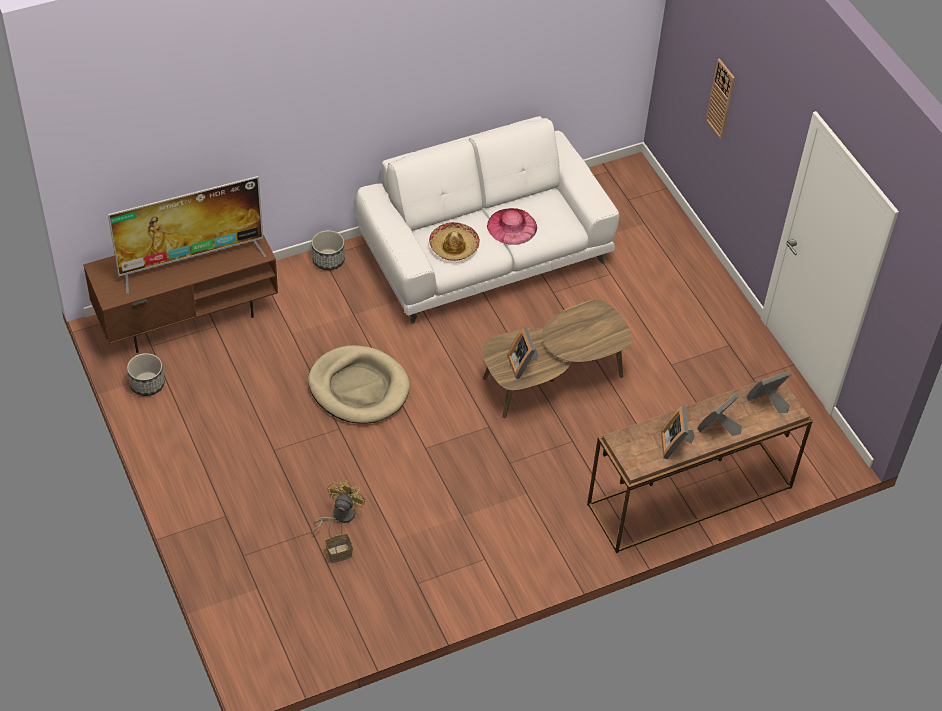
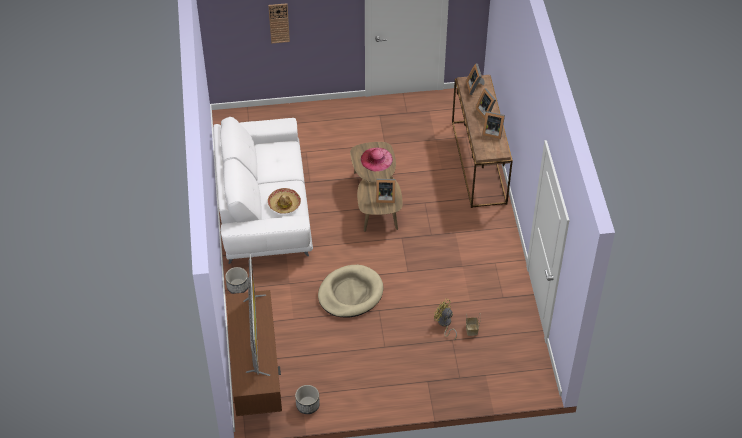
camera: 70 degrees left, 0 degrees up
pink hat [487,208,537,245] -> pink hat moved to [361,148,393,171]

